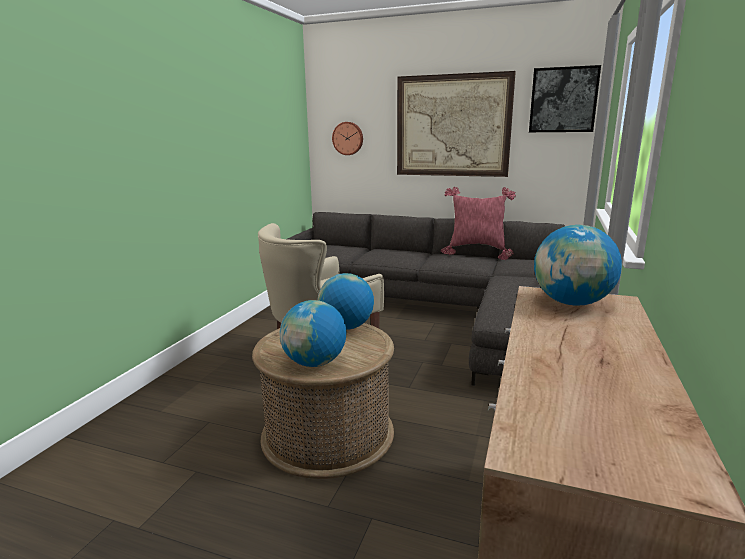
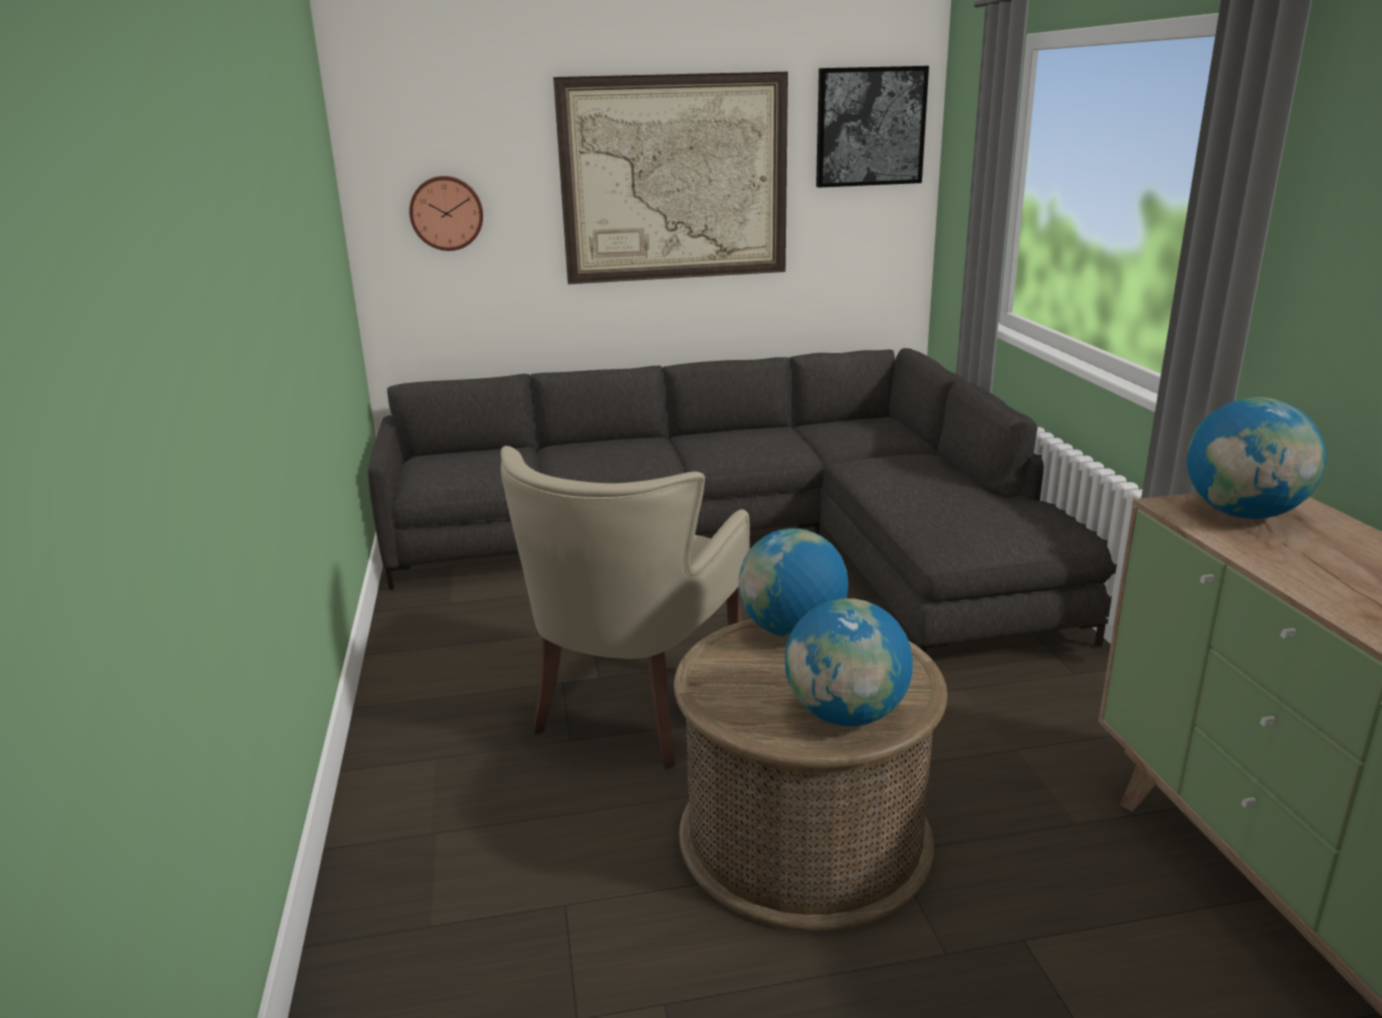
camera: 30 degrees left, 5 degrees up
red pillow [441,187,516,260] -> none

